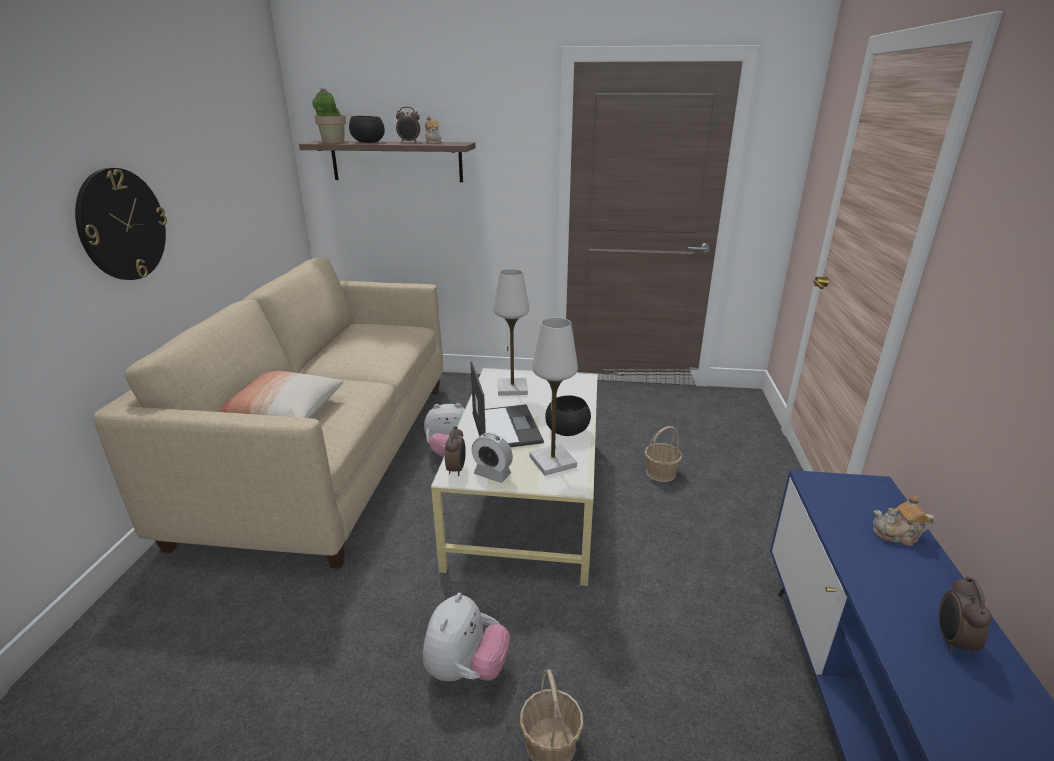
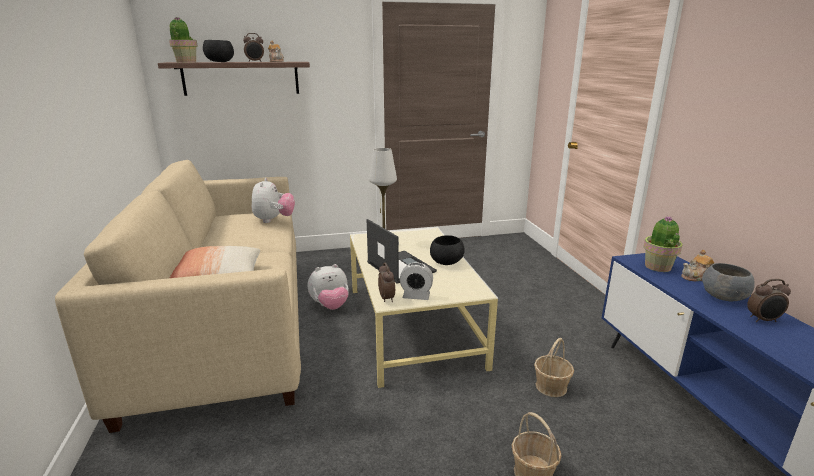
camera: 20 degrees left, 5 degrees down
wall clock [75,168,167,280] -> none
plush toy [423,593,510,681] -> plush toy moved to [252,178,295,223]
white table lamp [529,318,578,476] -> none
basket [644,426,683,482] -> basket moved to [534,338,574,397]
alarm clock [939,576,992,655] -> alarm clock turned 90 degrees counterclockwise [747,279,791,322]
none -> potted plant [643,216,683,272]
none -> grey bowl [702,263,755,301]

